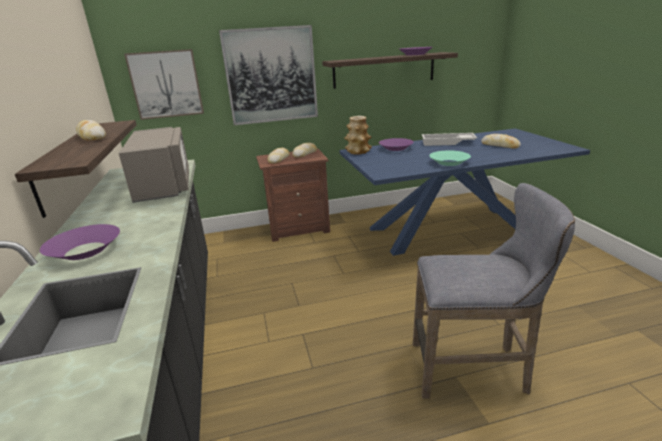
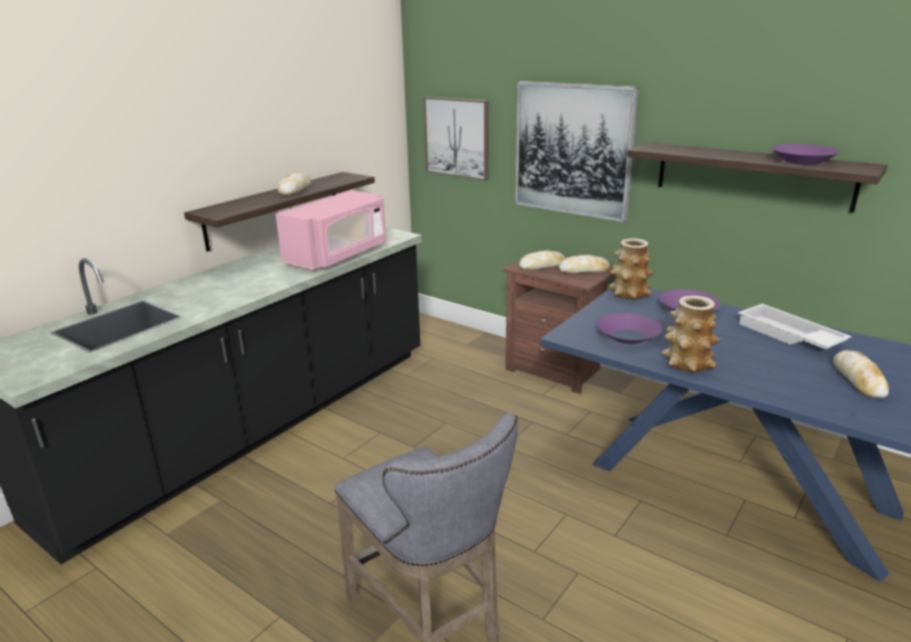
camera: 50 degrees right, 0 degrees up
purple bowl [40,224,120,260] -> purple bowl moved to [596,313,662,344]
grey microwave [119,127,189,203] -> pink microwave [276,190,386,270]
turquoise bowl [429,150,471,166] -> vase [661,296,720,372]

